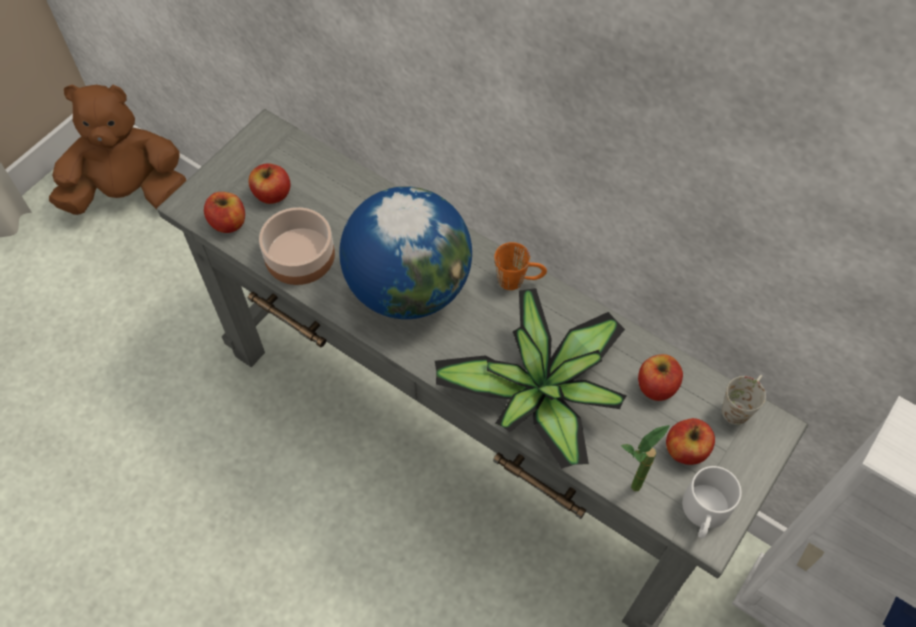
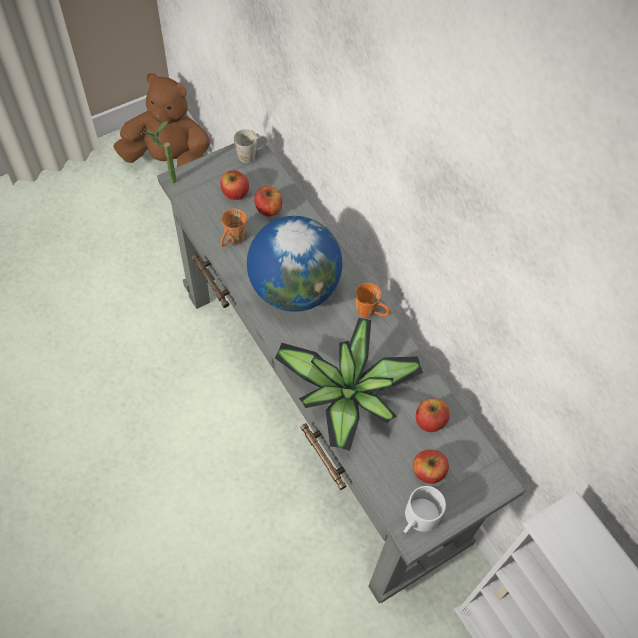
camera: 20 degrees right, 0 degrees up
apple [204,192,245,233] -> apple moved to [254,186,282,216]
bowl [259,207,335,285] -> orange mug [221,209,247,247]
potted plant [621,425,670,491] -> potted plant moved to [143,121,177,184]
white mug [722,375,766,425] -> white mug moved to [234,129,267,163]

